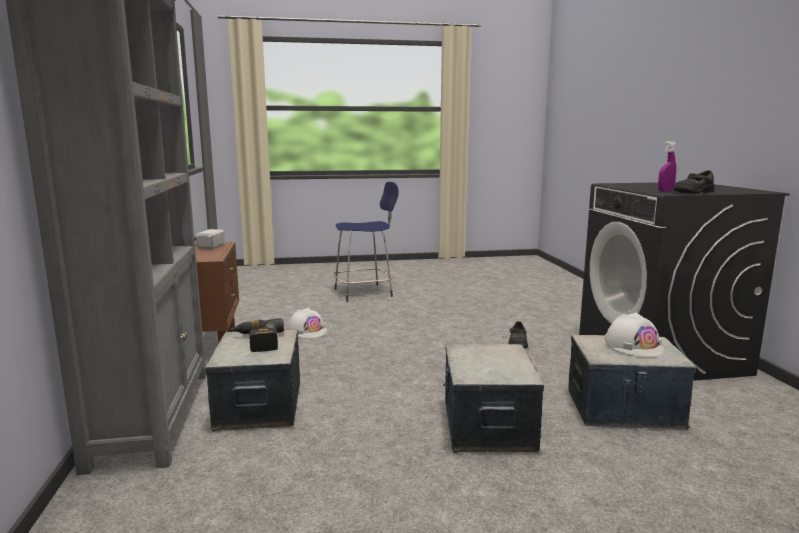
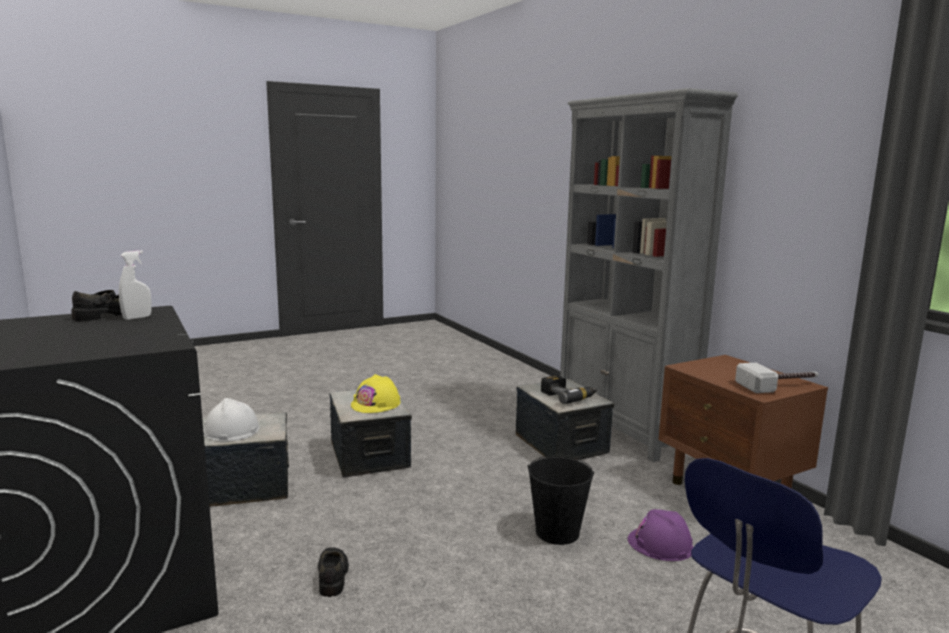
camera: 160 degrees right, 0 degrees up
white hard hat [288,307,327,338] -> purple hard hat [628,509,693,561]
purple spray bottle [658,141,676,191] -> white spray bottle [119,250,152,320]
none -> yellow hard hat [351,374,401,413]
none -> black bucket [528,456,594,545]

